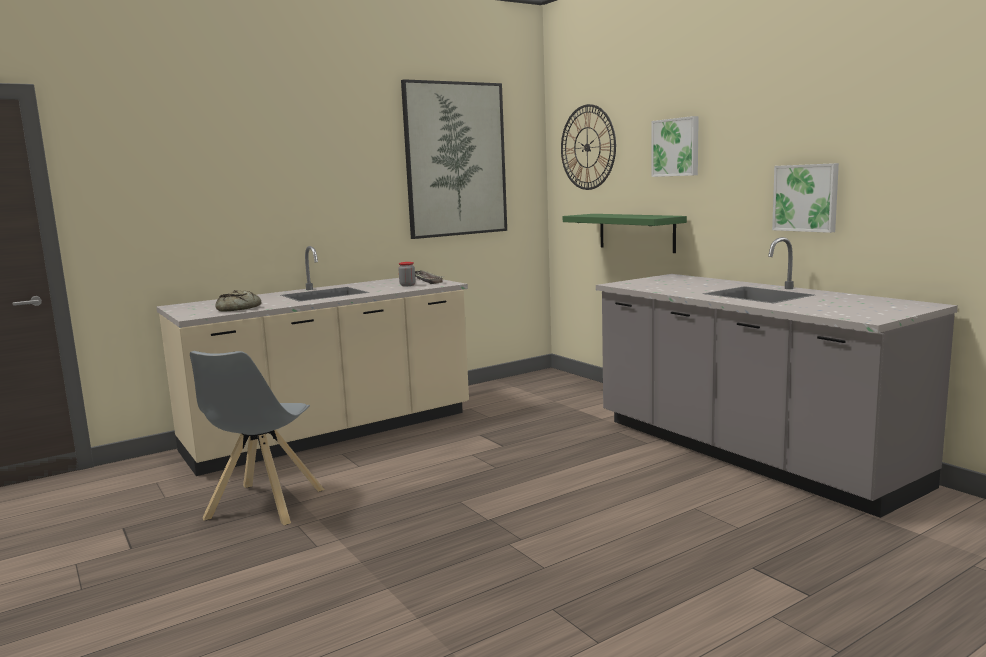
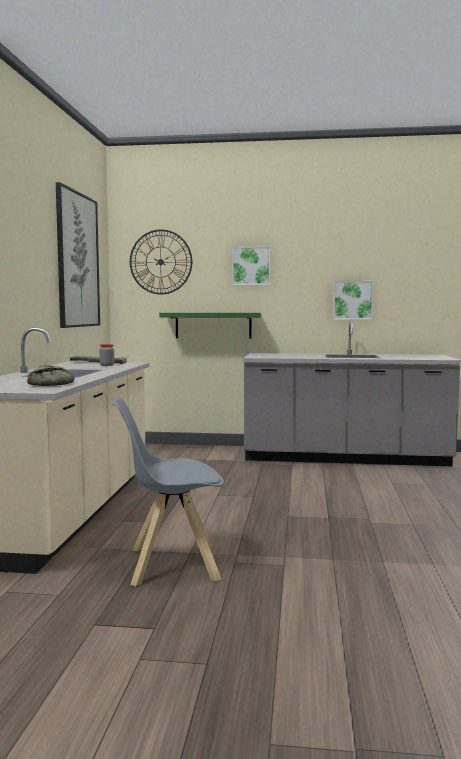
camera: 50 degrees left, 5 degrees down
grey chair [190,351,325,525] -> grey chair turned 120 degrees clockwise [111,397,224,587]

